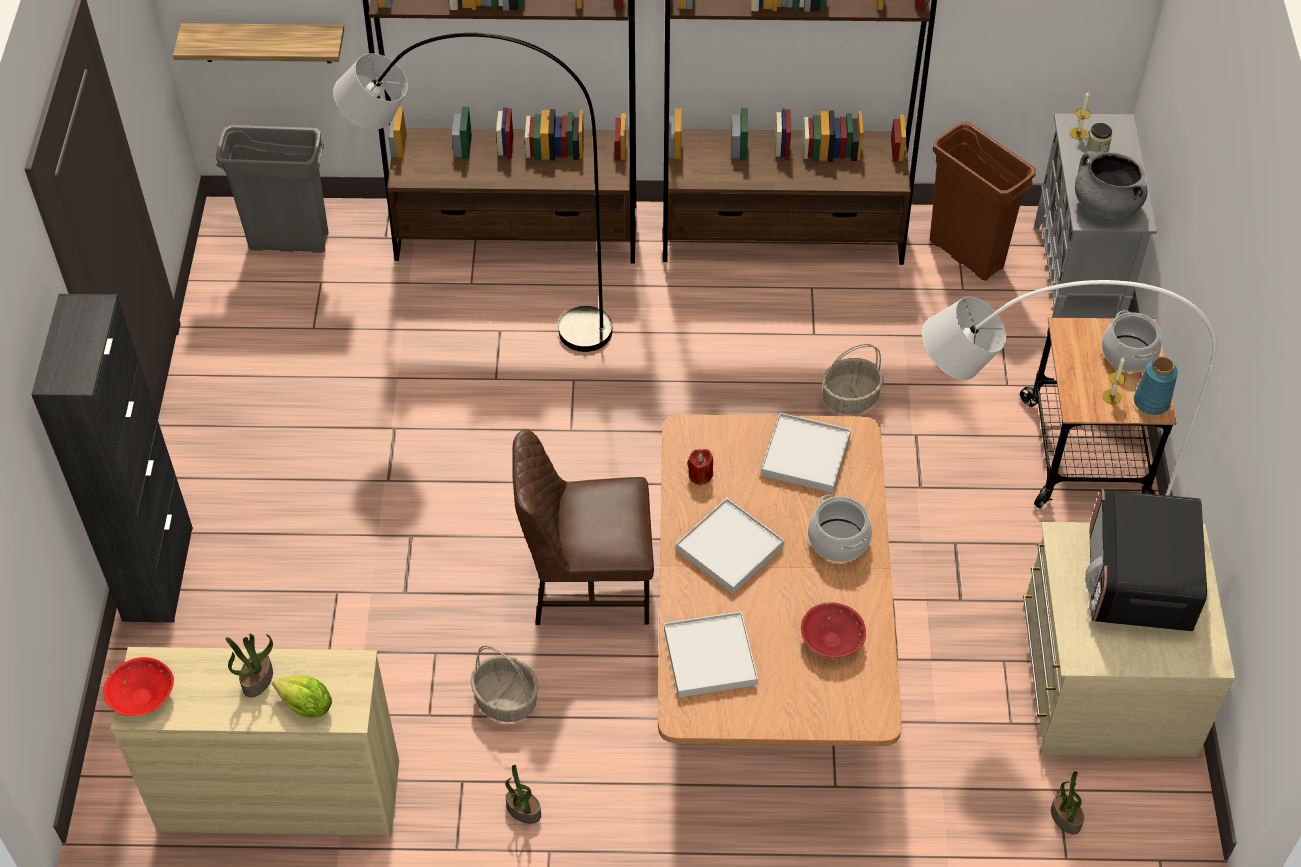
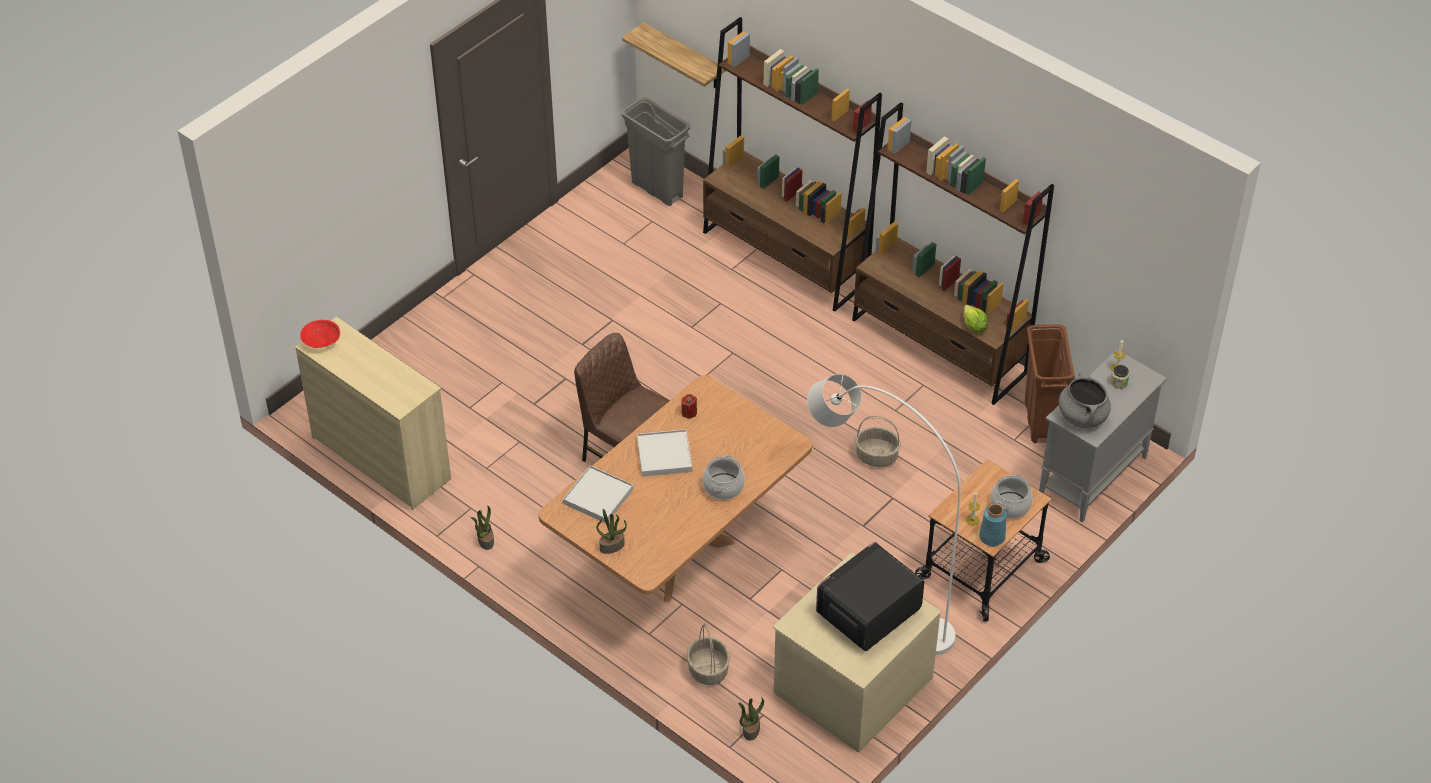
camera: 40 degrees right, 5 degrees down
black cabinet [31,294,193,622] -> none
potted plant [226,634,273,698] -> potted plant moved to [597,509,627,554]
lettuce [272,676,332,718] -> lettuce moved to [964,304,988,333]
grey floor lamp [333,33,613,352] -> none
basket [470,646,538,722] -> basket moved to [687,623,730,685]
white tray [761,413,851,493] -> none
red bowl [801,602,866,658] -> none

